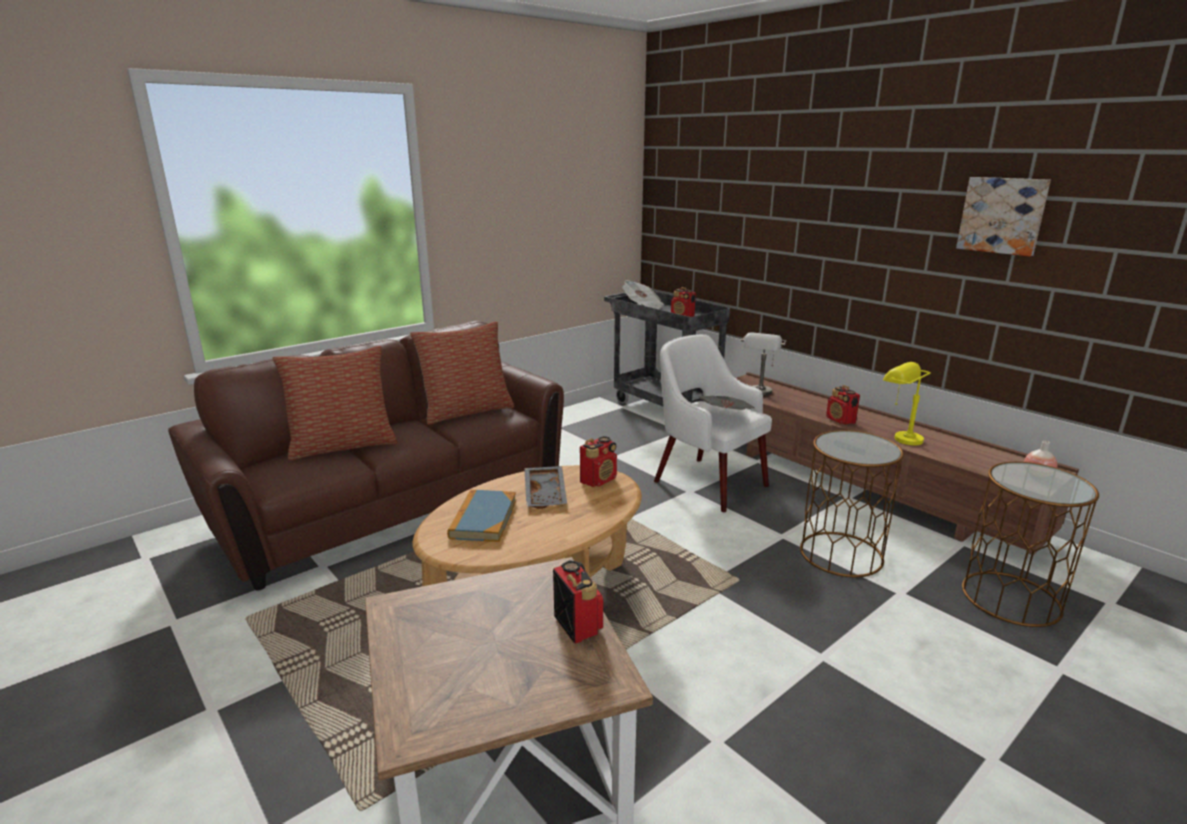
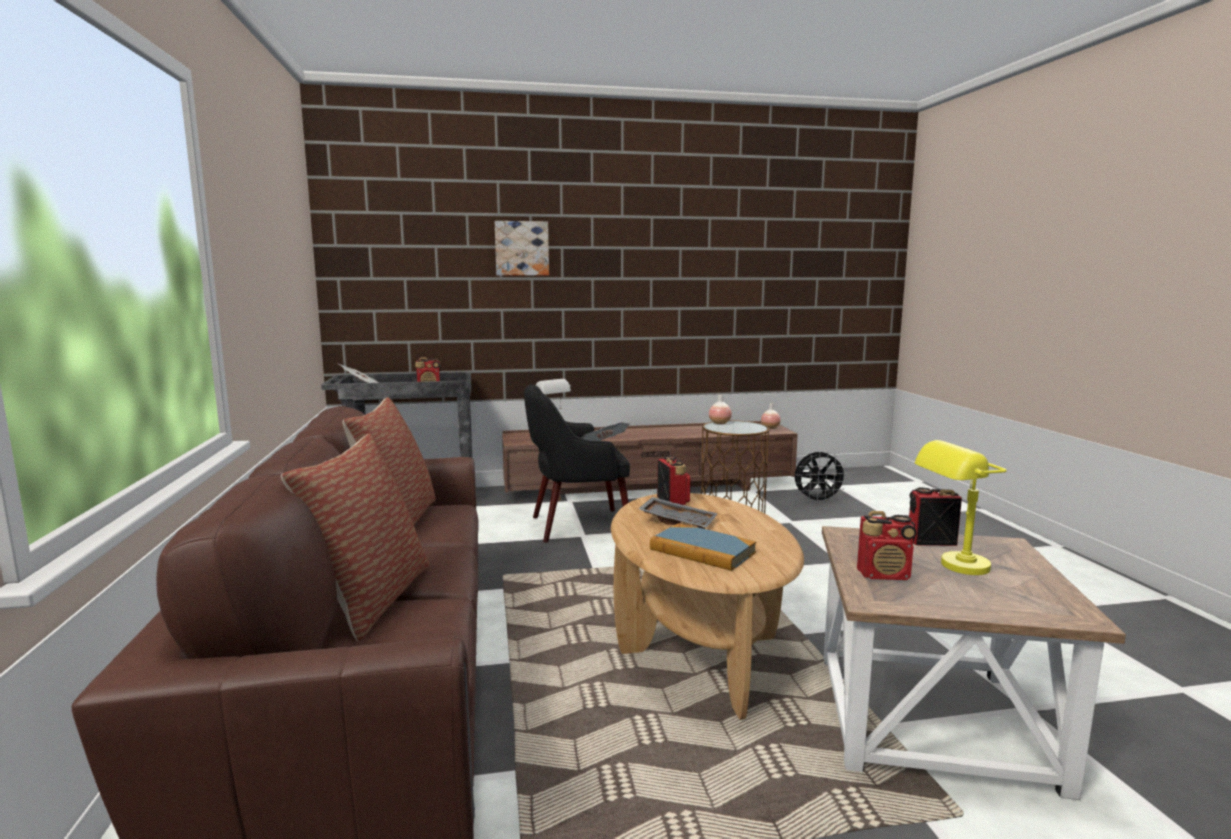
camera: 60 degrees left, 10 degrees down
white armchair [654,334,772,512] -> black armchair [524,384,630,543]
radio [826,385,860,425] -> radio moved to [857,511,916,580]
yellow table lamp [883,362,931,445] -> yellow table lamp moved to [915,440,1007,575]
picture [956,177,1051,256] -> picture moved to [495,221,549,275]
brown side table [962,462,1099,627] -> black fan [795,451,848,504]
none -> vase [709,394,732,424]

